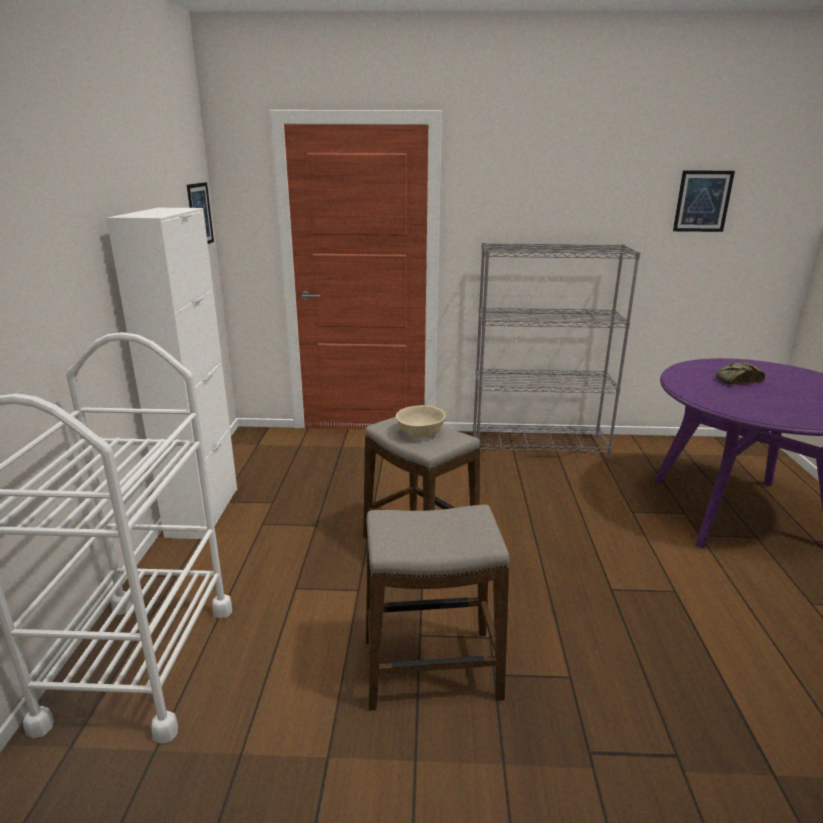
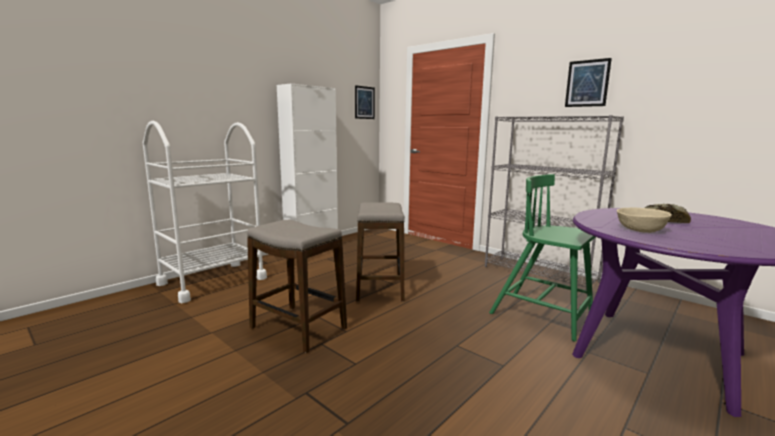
camera: 40 degrees right, 10 degrees down
beige bowl [396,405,446,438] -> beige bowl moved to [617,208,672,233]
picture [673,170,735,232] -> picture moved to [565,58,612,107]
none -> green chair [489,174,595,341]

